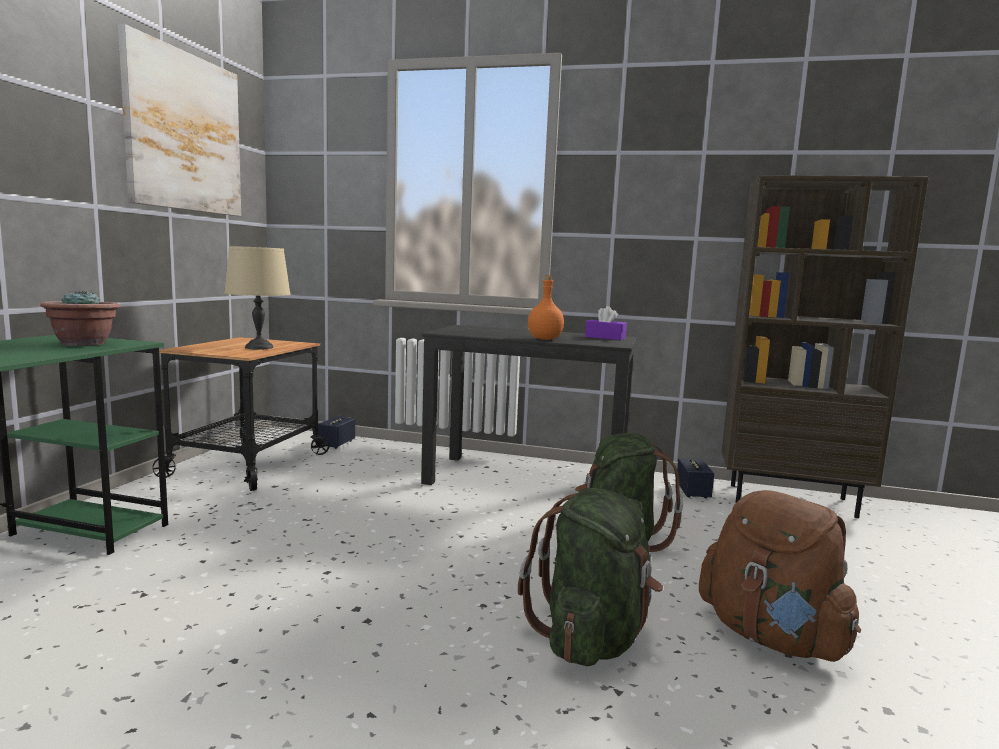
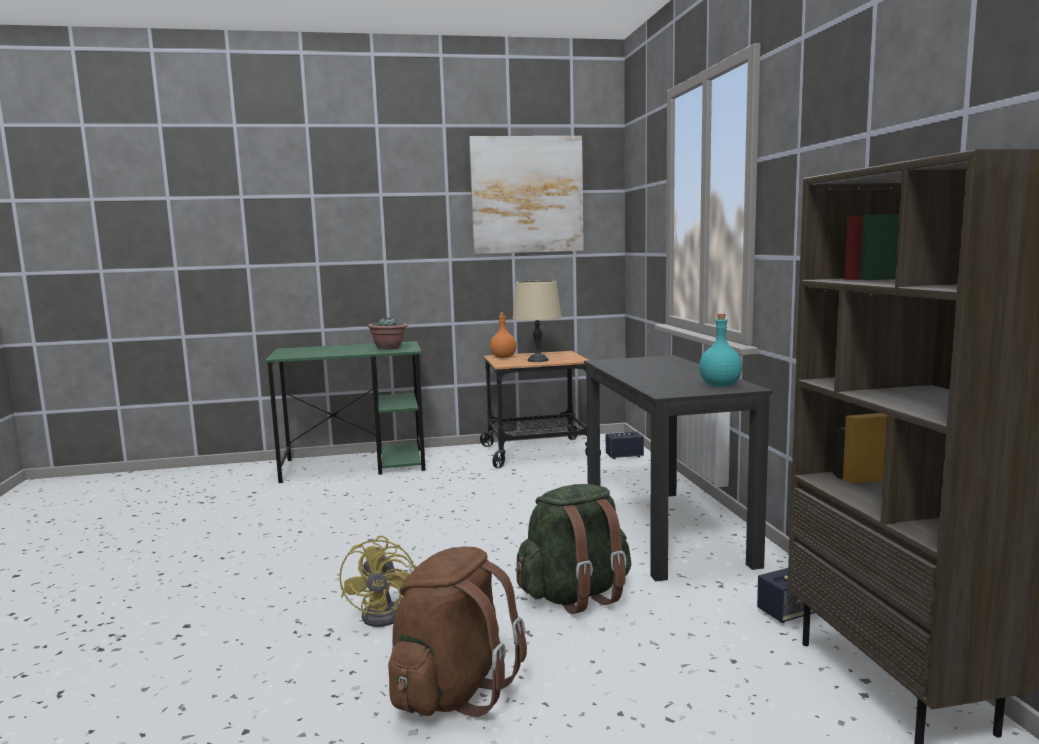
camera: 65 degrees right, 0 degrees up
green backpack [518,488,663,666] -> yellow fan [339,535,417,627]
orange bottle [528,275,564,340] -> orange bottle moved to [490,312,516,358]
purple tissue box [585,306,627,340] -> turquoise bottle [699,313,742,387]

